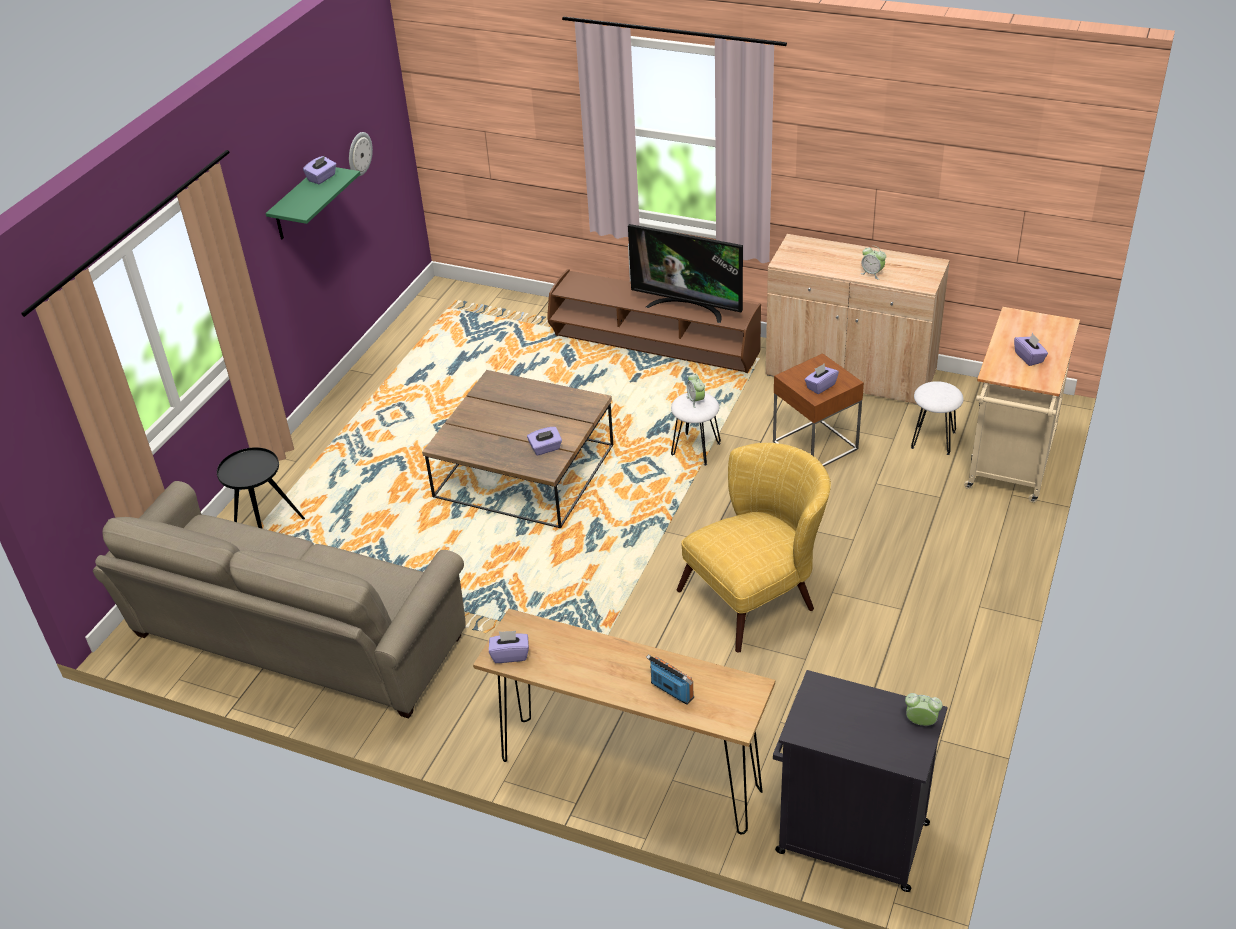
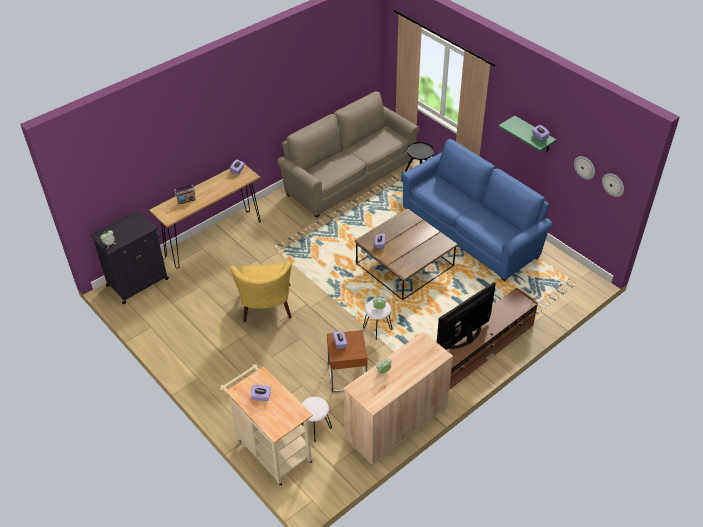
camera: 115 degrees right, 5 degrees up
none -> blue sofa [401,139,553,281]
none -> wall clock [602,173,624,197]

